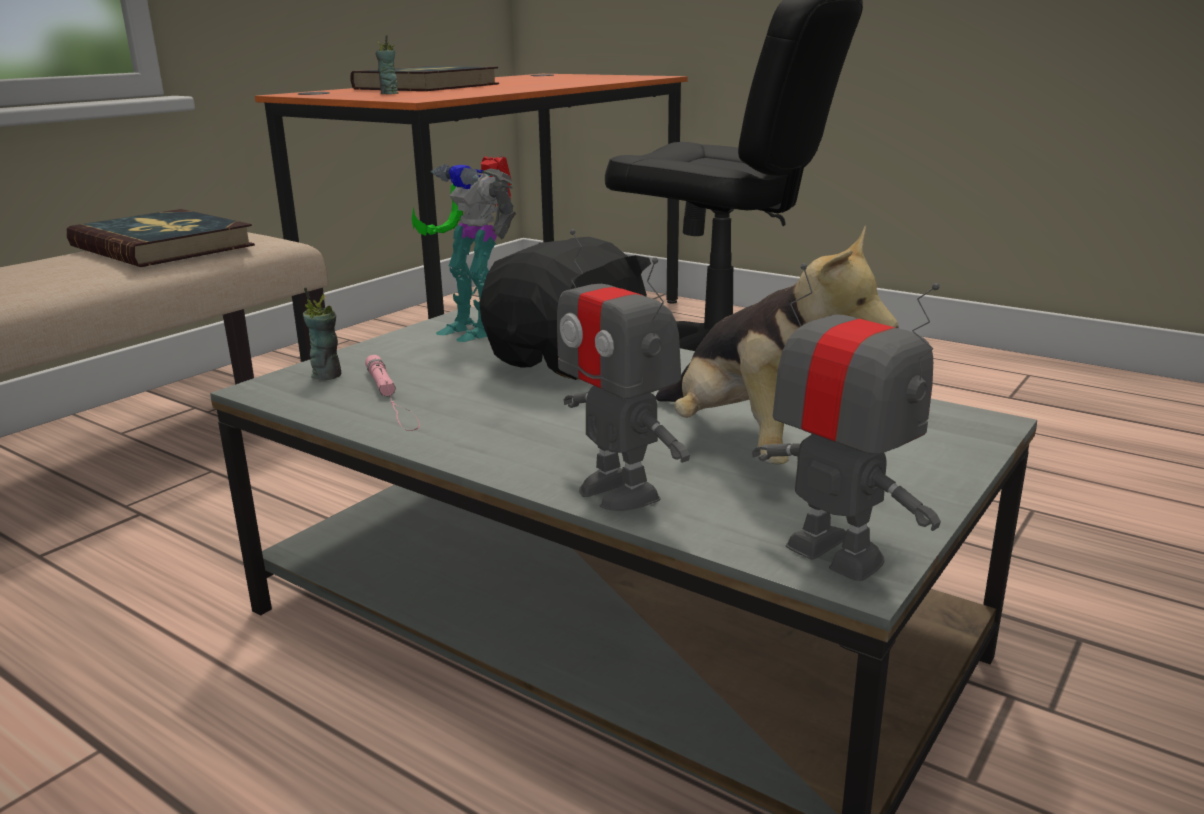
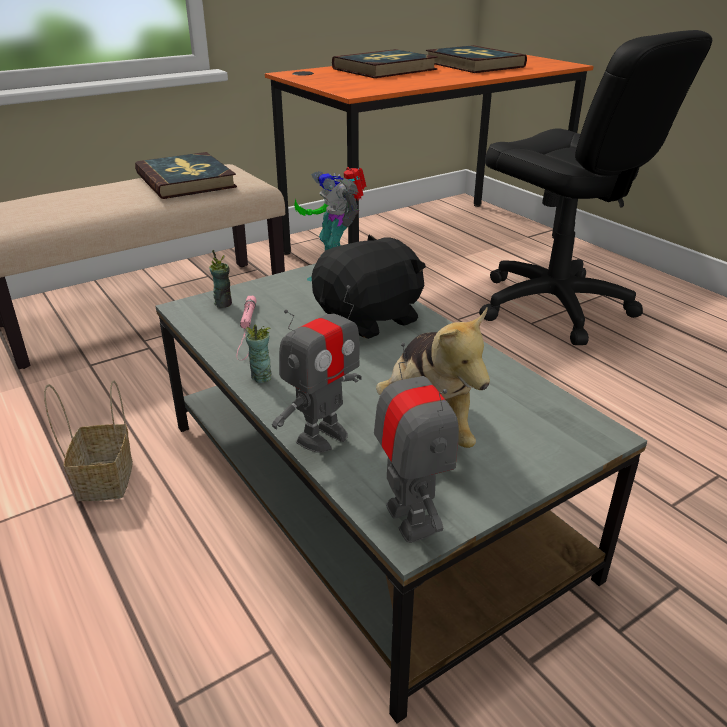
camera: 20 degrees right, 10 degrees up
cup [376,35,399,94] -> cup moved to [246,325,272,383]
toy robot [557,229,690,511] -> toy robot turned 120 degrees counterclockwise [272,285,362,453]
none -> basket [44,381,133,501]
none -> book [426,45,527,73]

